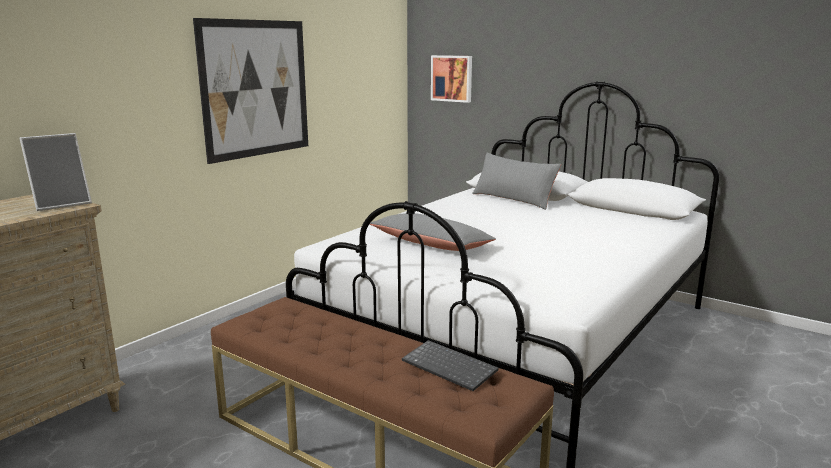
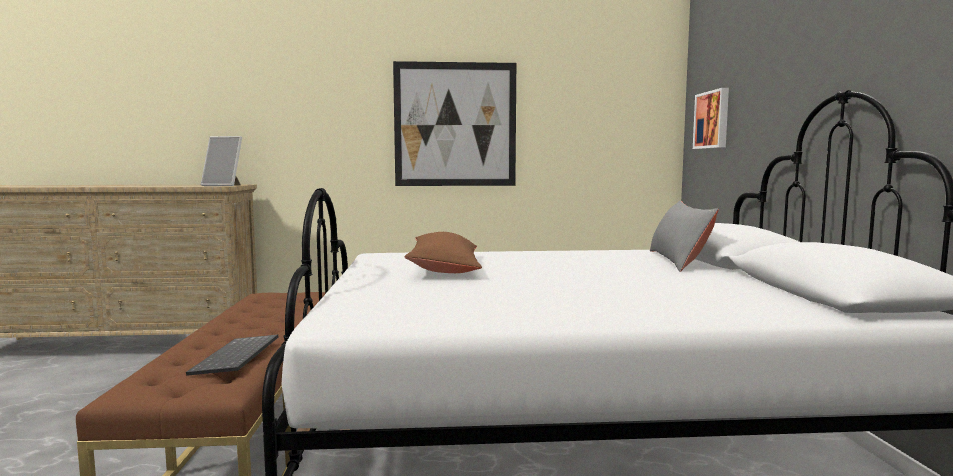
camera: 50 degrees right, 10 degrees down
grey pillow [370,213,496,251] -> brown pillow [405,232,482,273]

